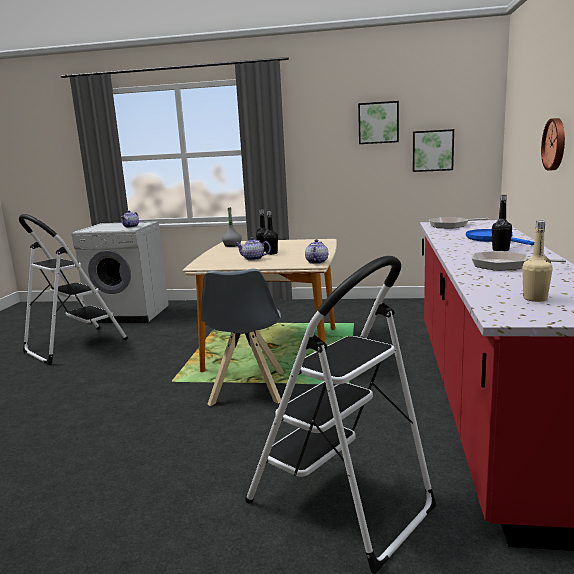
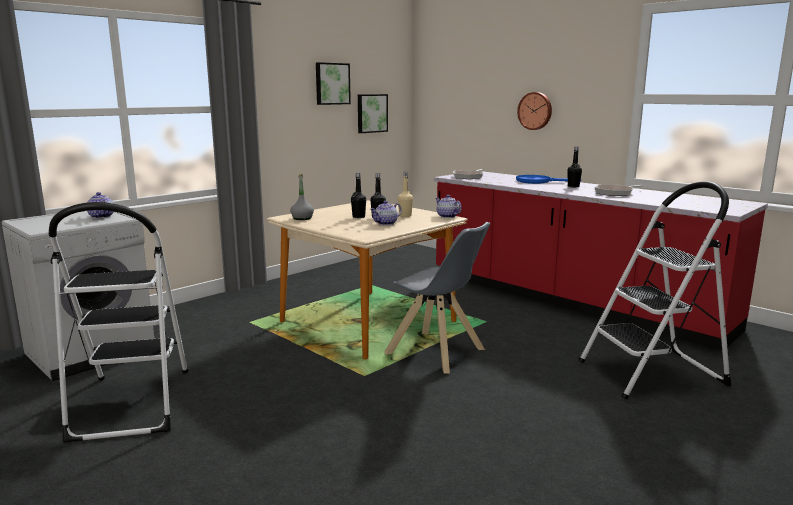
camera: 55 degrees left, 0 degrees up
beige bottle [522,221,553,302] -> beige bottle moved to [398,172,413,217]

